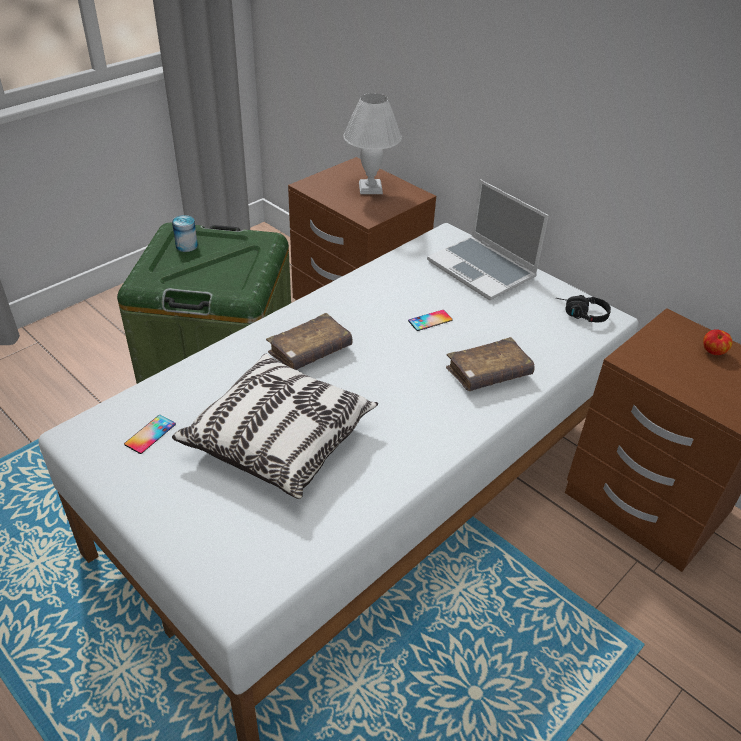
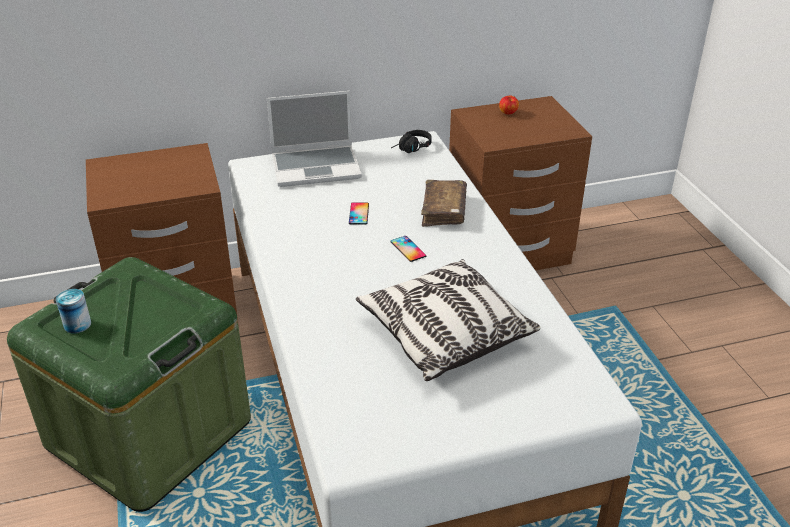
camera: 60 degrees left, 5 degrees down
phone [124,415,176,454] -> phone moved to [390,236,426,262]
brown book [266,313,353,370] -> none
white table lamp [343,93,402,194] -> none

